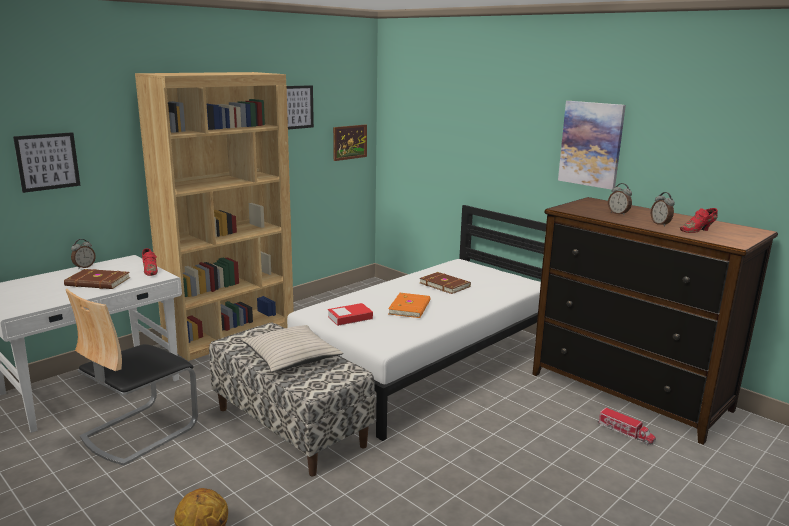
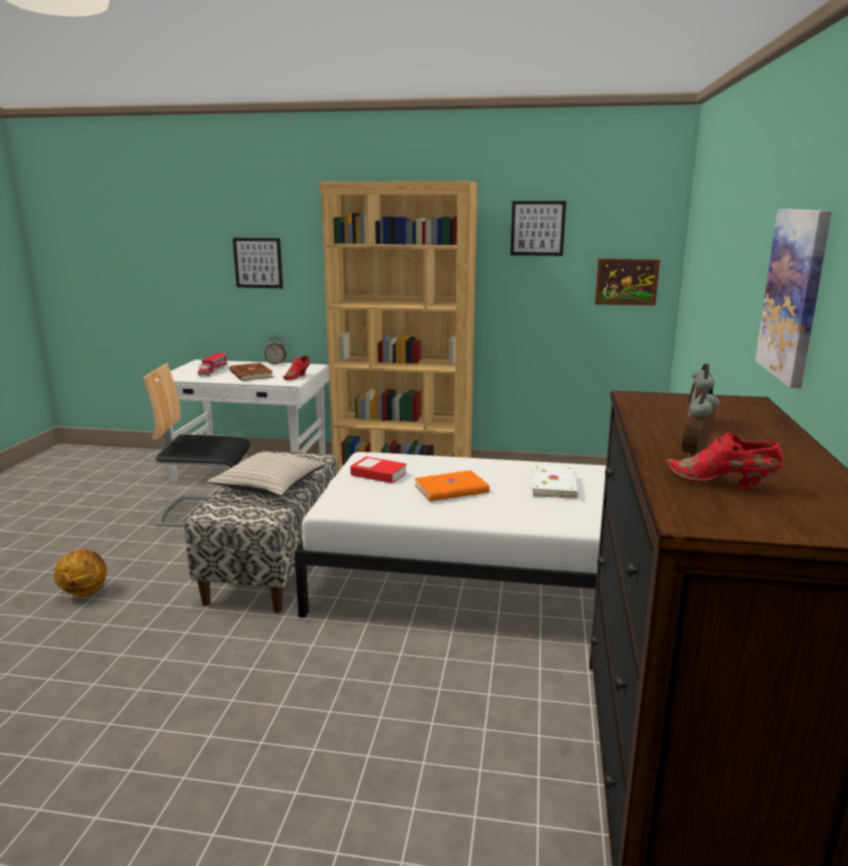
camera: 55 degrees right, 0 degrees up
brown book [420,272,471,294] -> white book [532,466,579,499]
toy truck [597,407,656,445] -> toy truck moved to [198,353,227,376]

